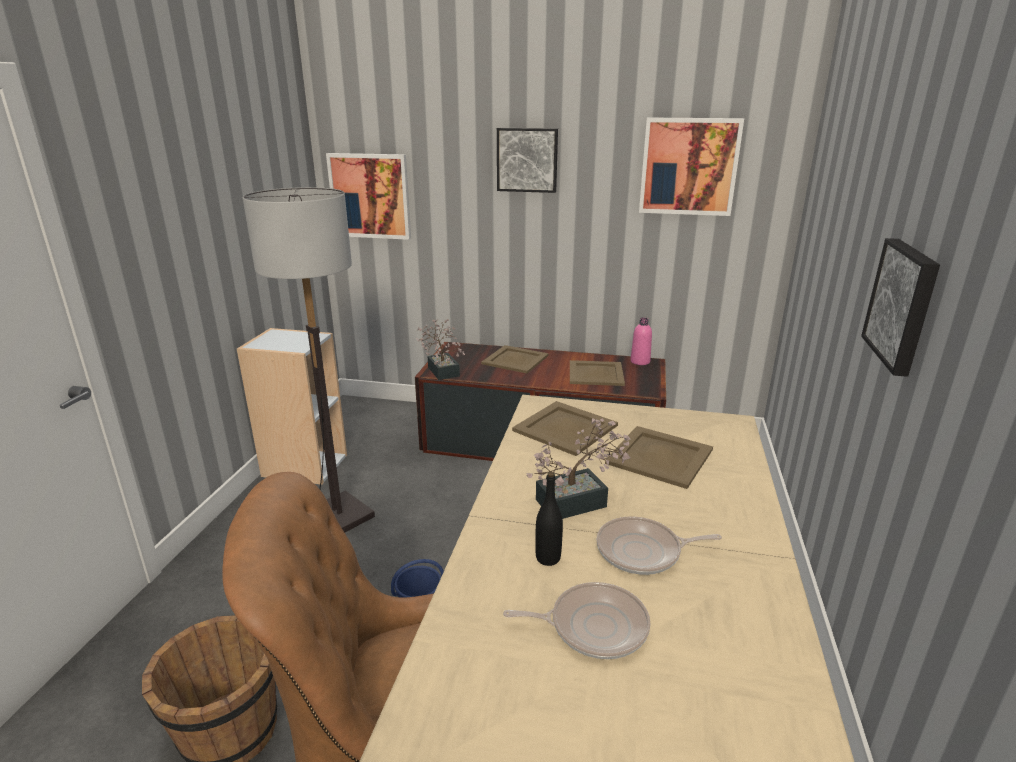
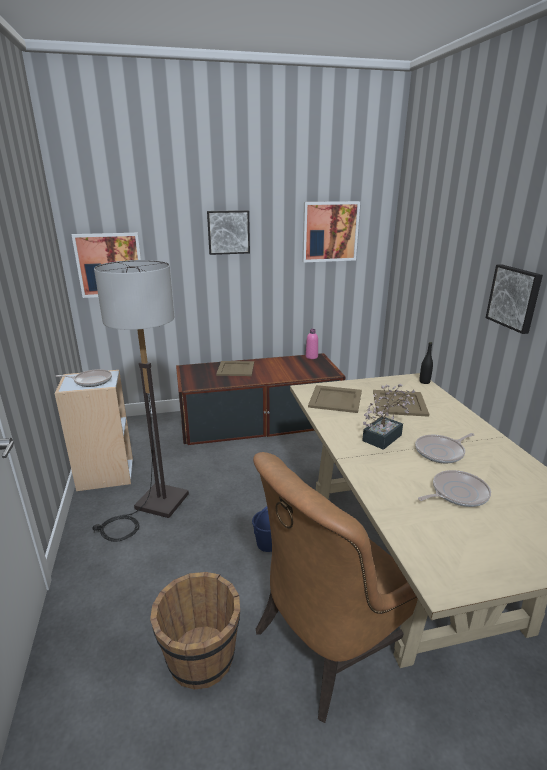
camera: 25 degrees left, 0 degrees up
potted plant [416,319,465,380] -> none
black bottle [535,472,563,566] -> black bottle moved to [419,342,433,384]
beige tray [570,360,625,386] -> none
none -> frying pan [55,369,112,387]

